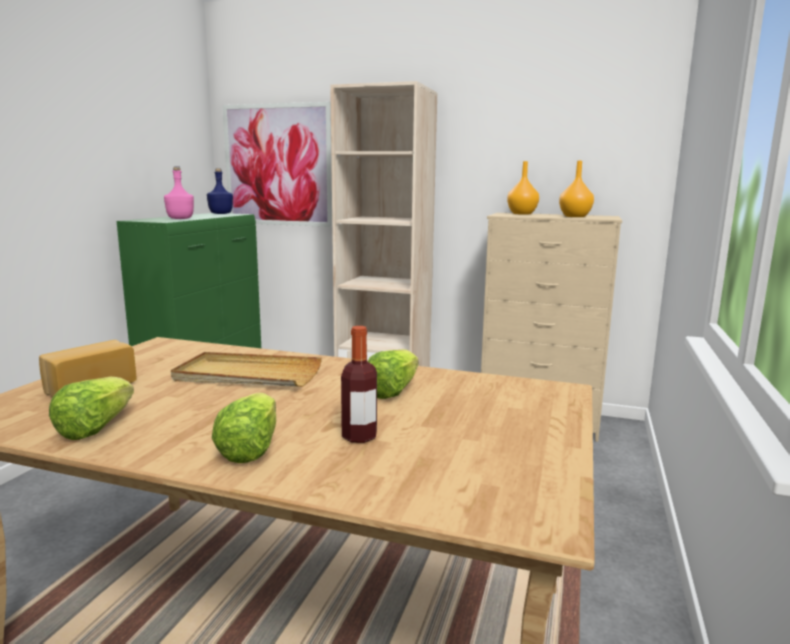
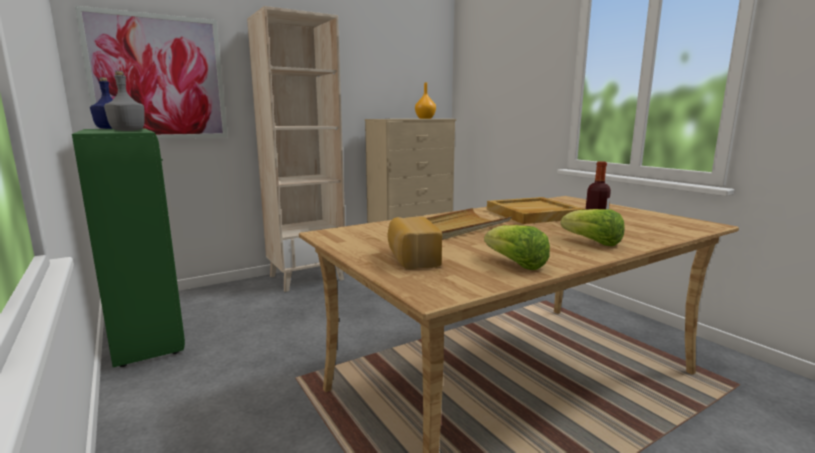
camera: 50 degrees left, 0 degrees up
pink bottle [164,166,194,219] -> grey bottle [104,71,145,131]
lettuce [367,349,419,399] -> beige tray [487,197,585,224]
orange vase [507,161,539,215] -> none

